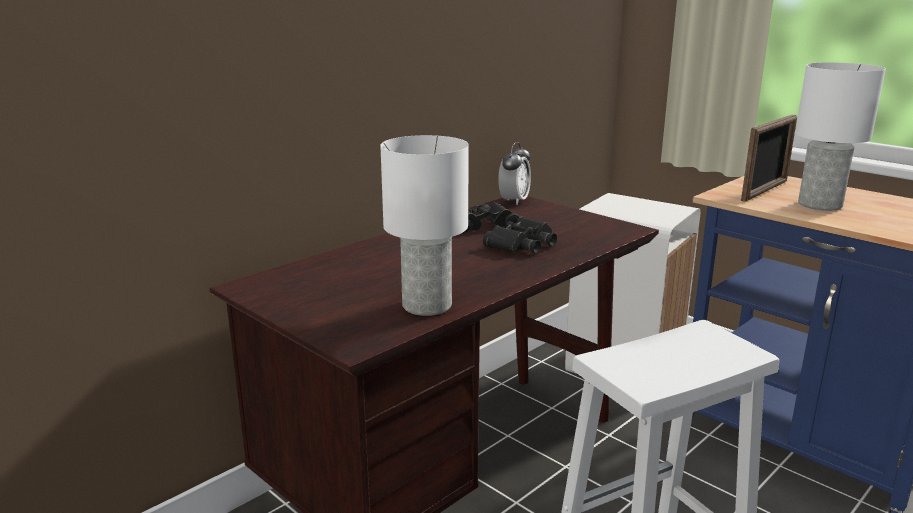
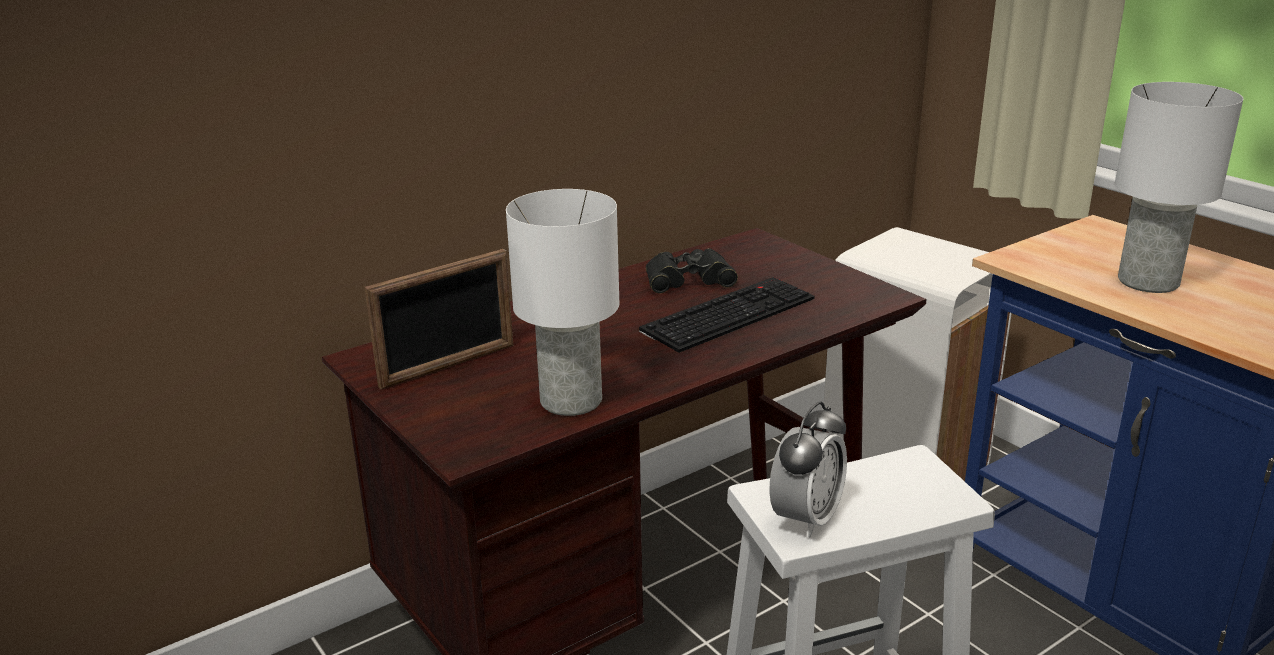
camera: 10 degrees right, 5 degrees up
black binoculars [483,216,557,254] -> keyboard [639,277,815,353]
alarm clock [498,142,531,205] -> alarm clock moved to [770,401,847,537]
picture frame [741,114,797,202] -> picture frame moved to [364,249,513,390]

